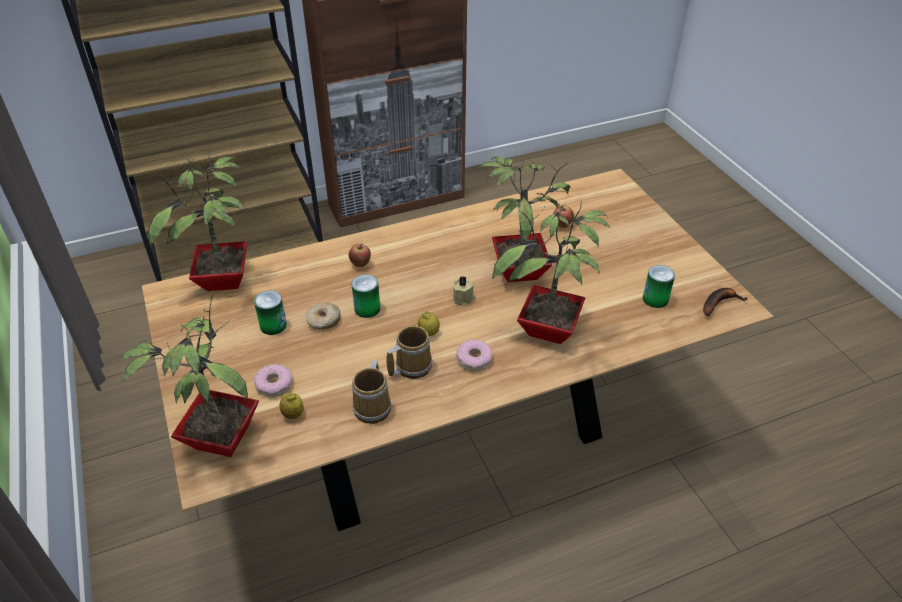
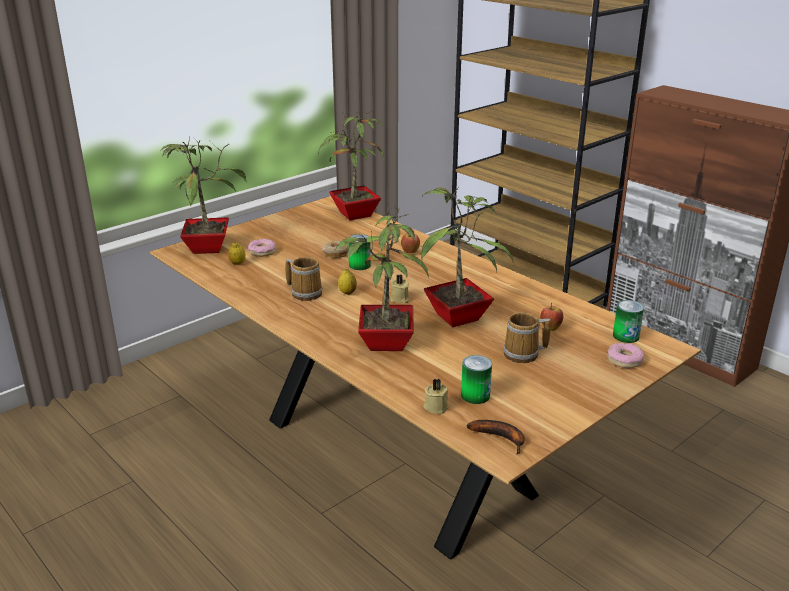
camera: 70 degrees right, 15 degrees down
can [254,291,287,335] -> can moved to [613,300,644,343]
mug [352,359,392,424] -> mug moved to [503,312,551,363]
donut [457,339,492,371] -> donut moved to [607,343,644,368]
none -> beige candle [423,378,449,414]

